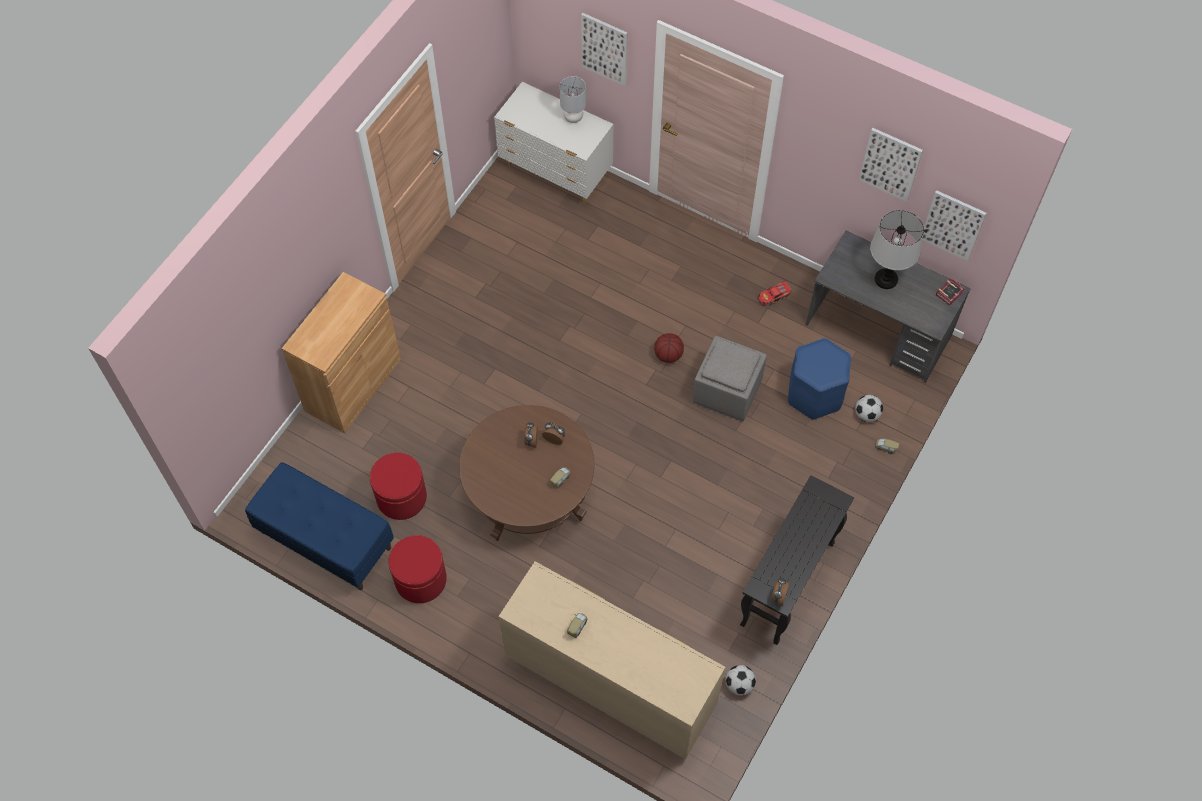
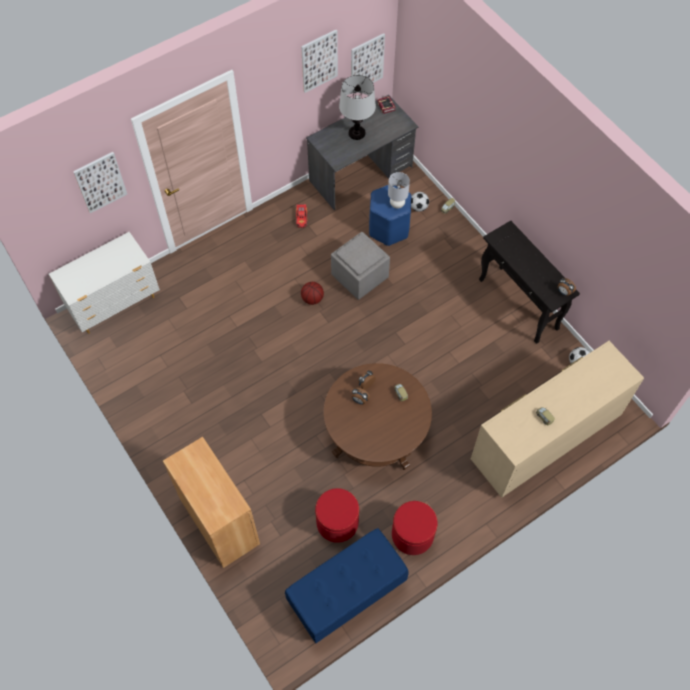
camera: 65 degrees left, 0 degrees up
grey table lamp [560,76,586,123] -> grey table lamp moved to [388,172,410,209]

